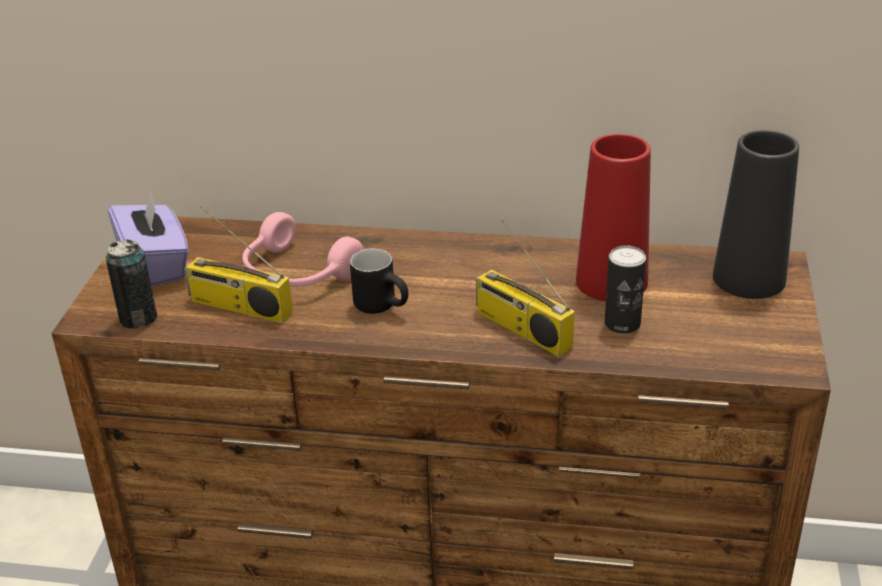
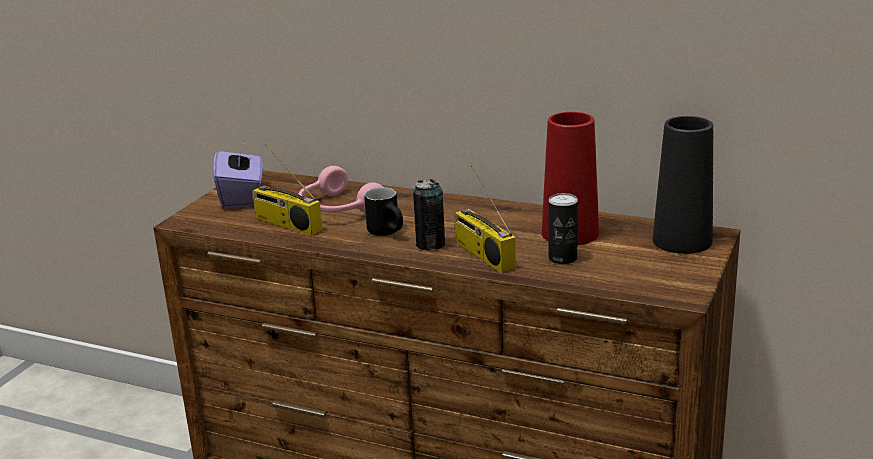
camera: 15 degrees right, 10 degrees down
can [106,240,157,329] -> can moved to [413,179,445,251]

